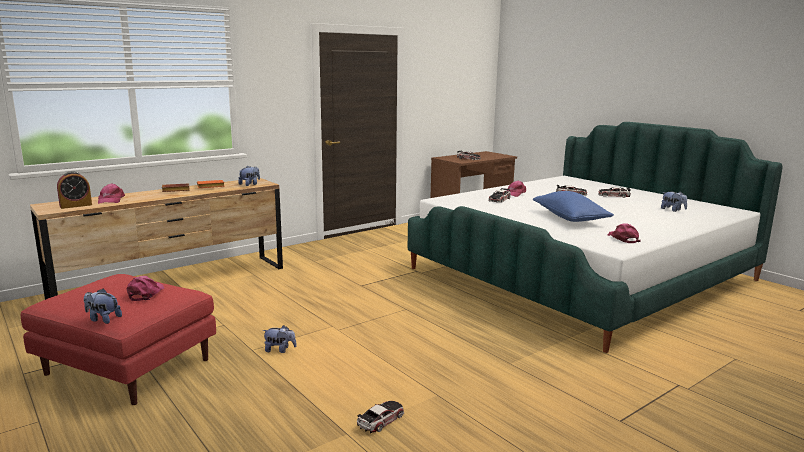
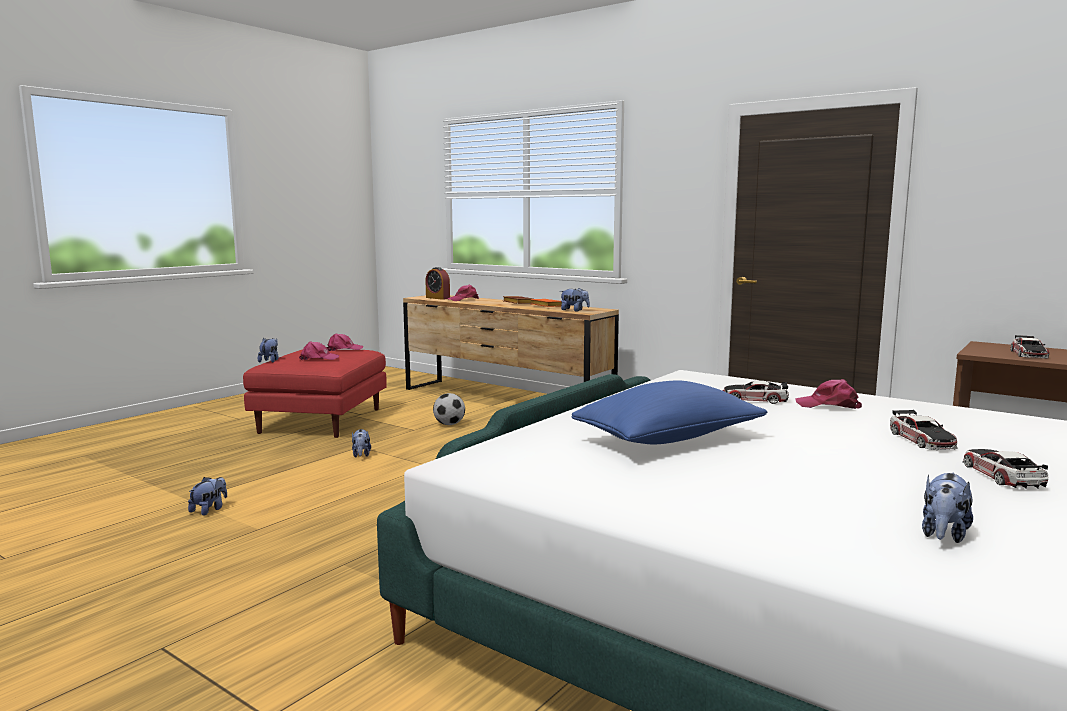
camera: 75 degrees right, 5 degrees down
toy car [357,401,404,434] -> plush toy [188,477,227,516]
pink cap [608,223,641,243] -> pink cap moved to [326,334,363,351]
none -> football [433,393,465,425]

